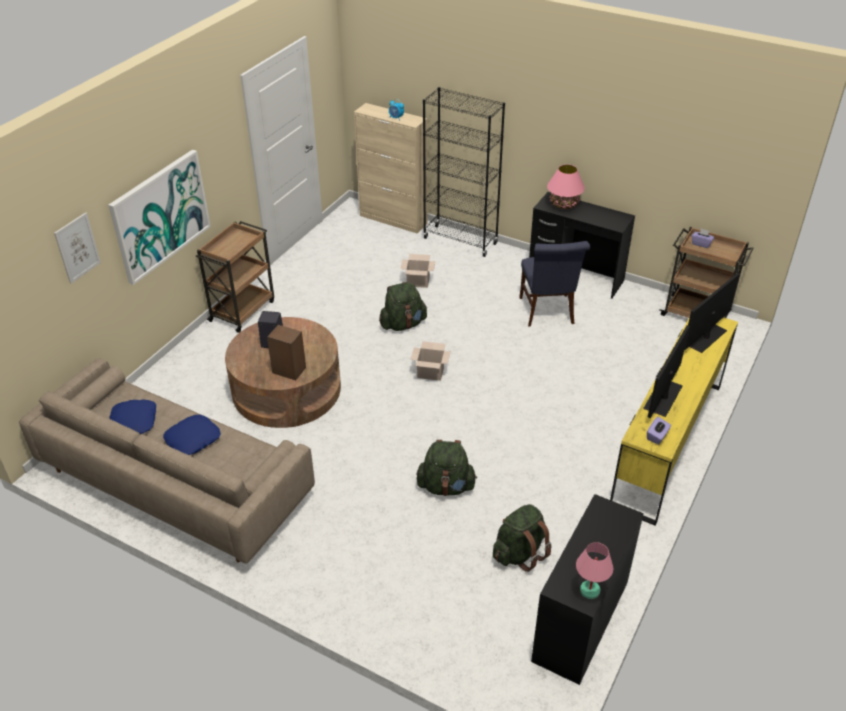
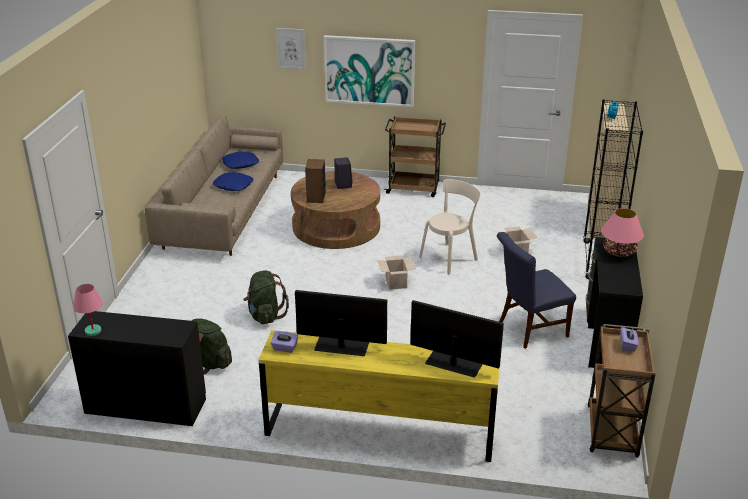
camera: 70 degrees right, 10 degrees down
green backpack [379,282,427,331] -> beige chair [419,179,481,274]

